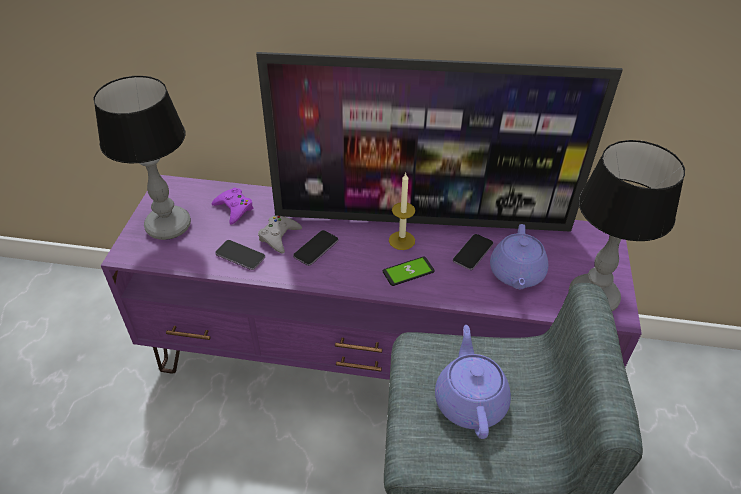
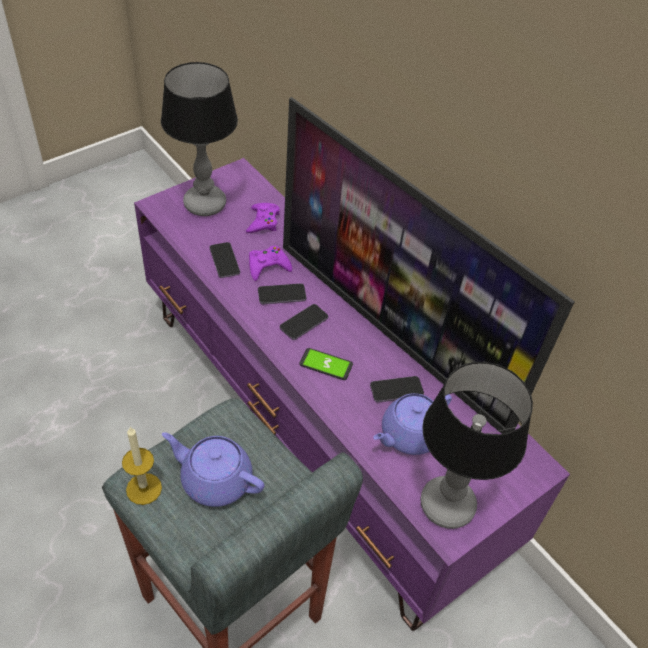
camera: 40 degrees right, 5 degrees up
grey game controller [258,215,302,254] -> purple game controller [249,246,292,281]
candle [389,173,415,250] -> candle moved to [122,427,162,505]
purple teapot [435,325,511,439] -> purple teapot turned 105 degrees counterclockwise [162,432,264,507]
none -> phone [280,304,328,340]

